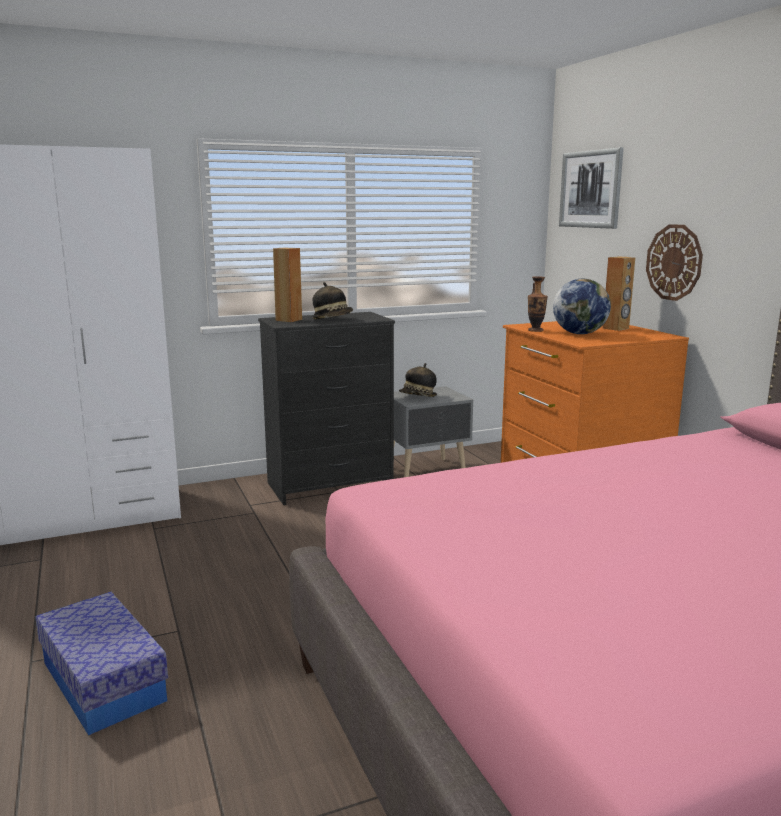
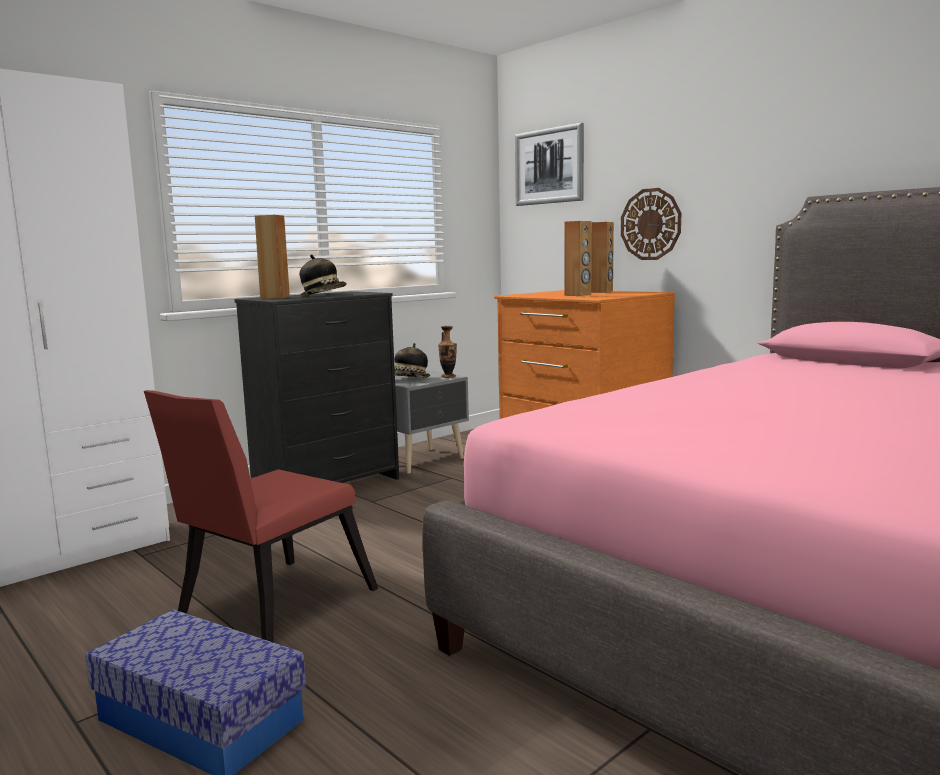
camera: 20 degrees left, 5 degrees down
vase [528,276,548,332] -> vase moved to [438,326,457,378]
globe [553,279,611,334] -> brown speaker [564,221,592,296]
none -> red chair [144,390,378,642]

